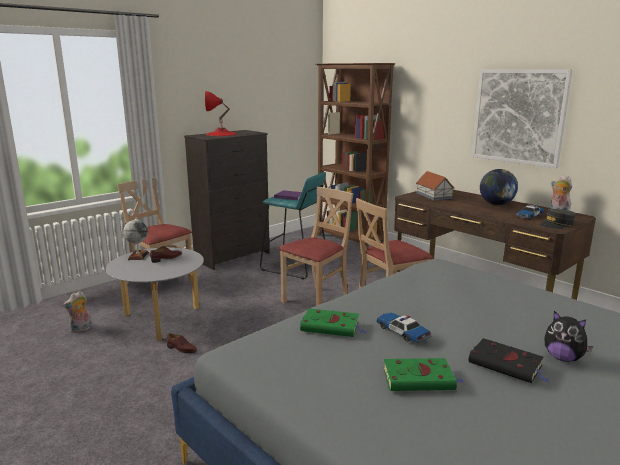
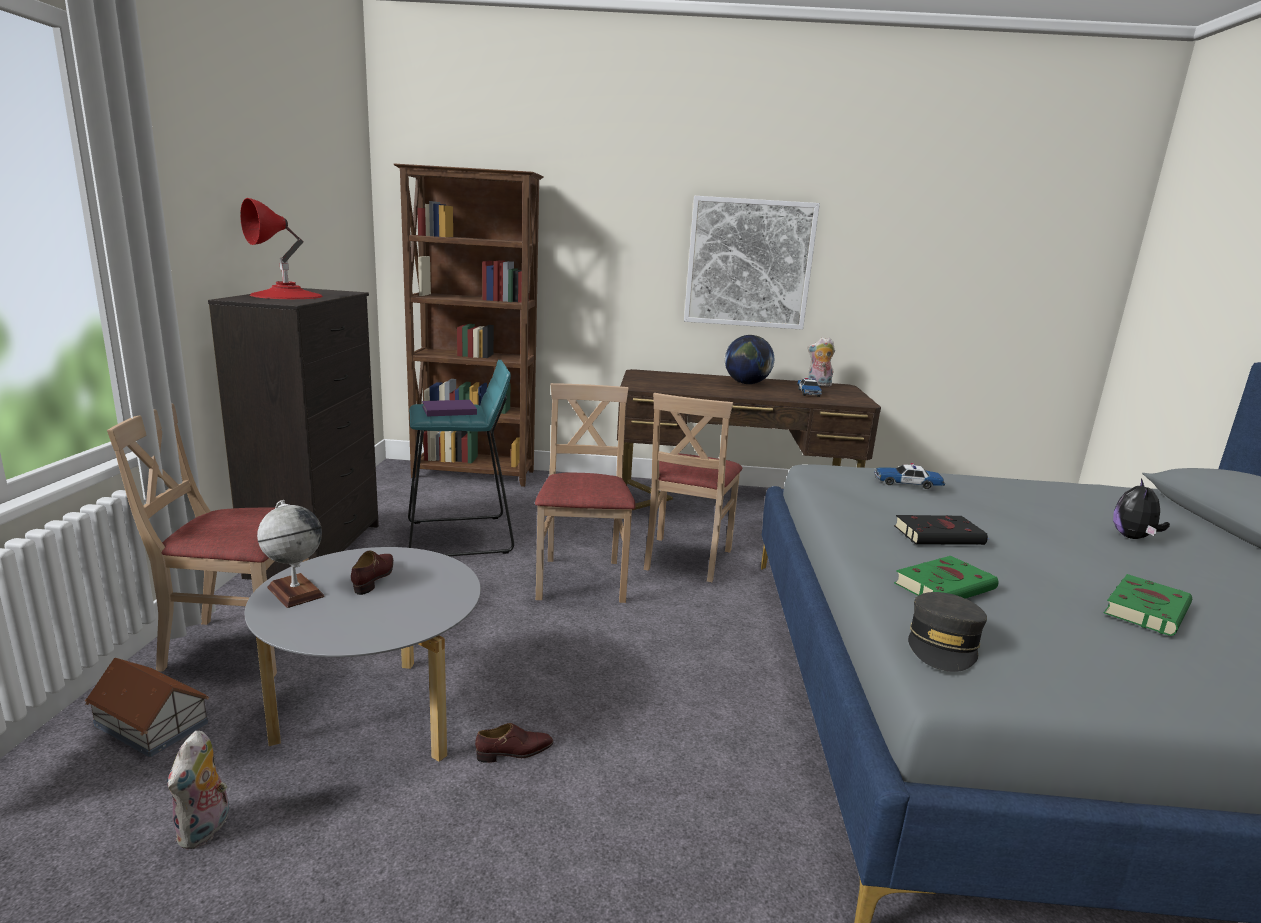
camera: 45 degrees left, 0 degrees up
toy car [376,312,432,343] -> toy car moved to [874,463,945,489]
toy house [416,171,455,200] -> toy house moved to [85,658,209,757]
black book [468,338,549,383] -> black book moved to [894,515,988,545]
grey cap [539,209,576,228] -> grey cap moved to [908,592,987,672]
plush toy [544,311,593,362] -> plush toy turned 120 degrees clockwise [1113,478,1170,539]

